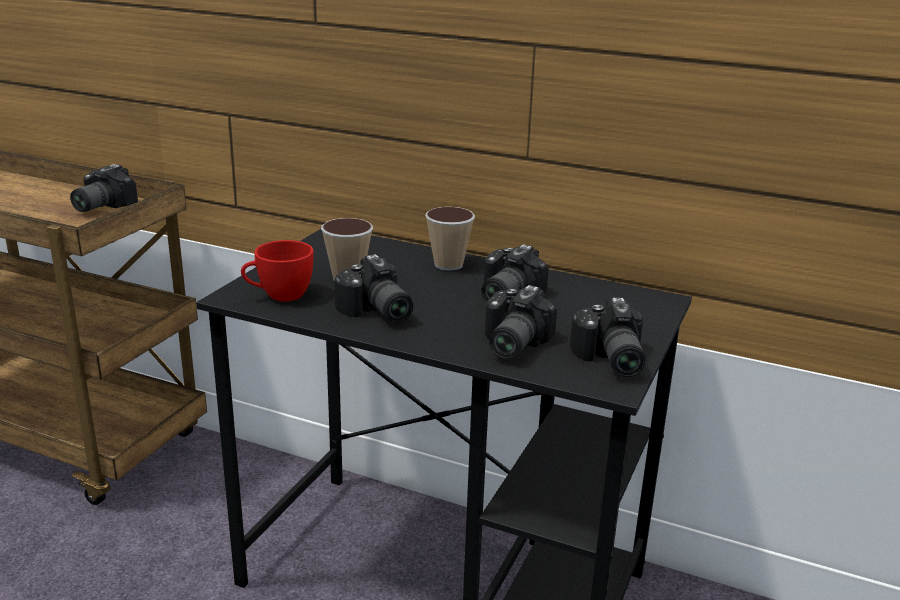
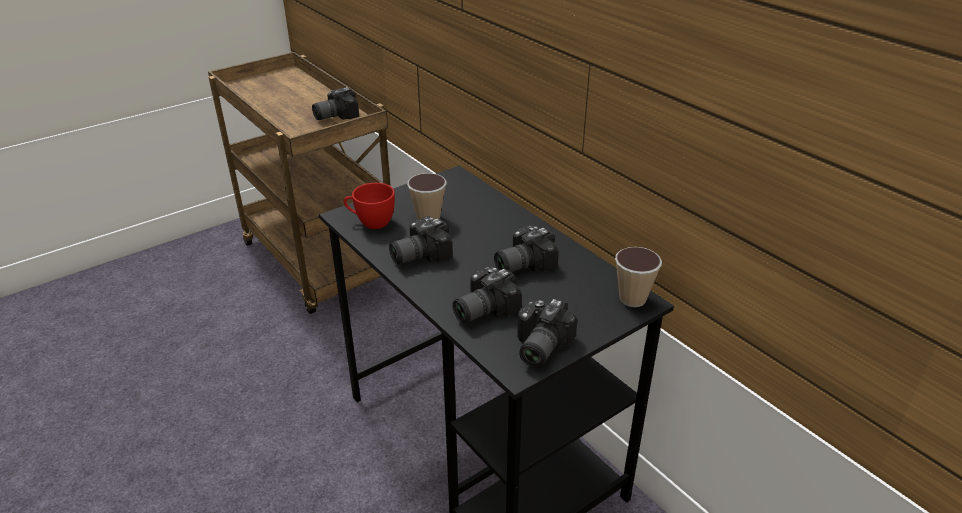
camera: 30 degrees right, 10 degrees up
camera [334,254,413,322] -> camera turned 60 degrees clockwise [389,216,453,265]
cup [425,207,475,271] -> cup moved to [615,247,662,307]

